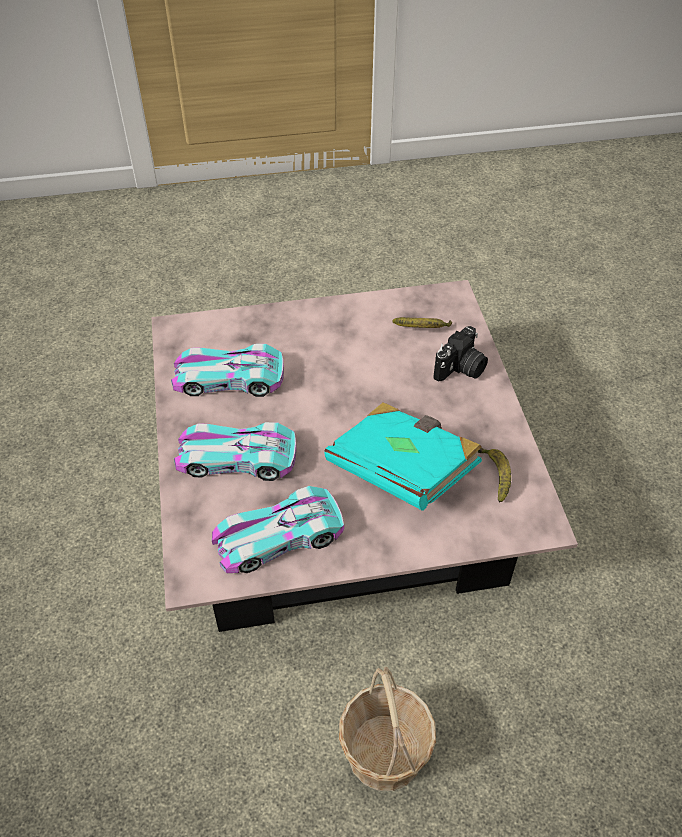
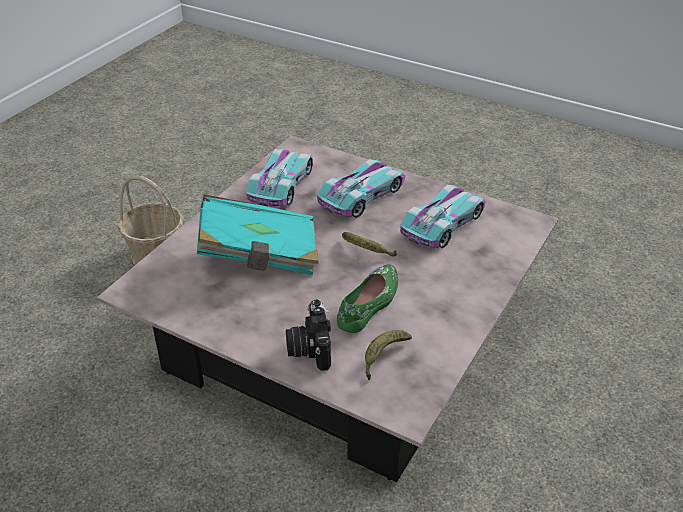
camera: 130 degrees right, 10 degrees down
banana [477,448,511,503] -> banana moved to [342,232,397,257]
none -> green shoe [337,265,398,333]

